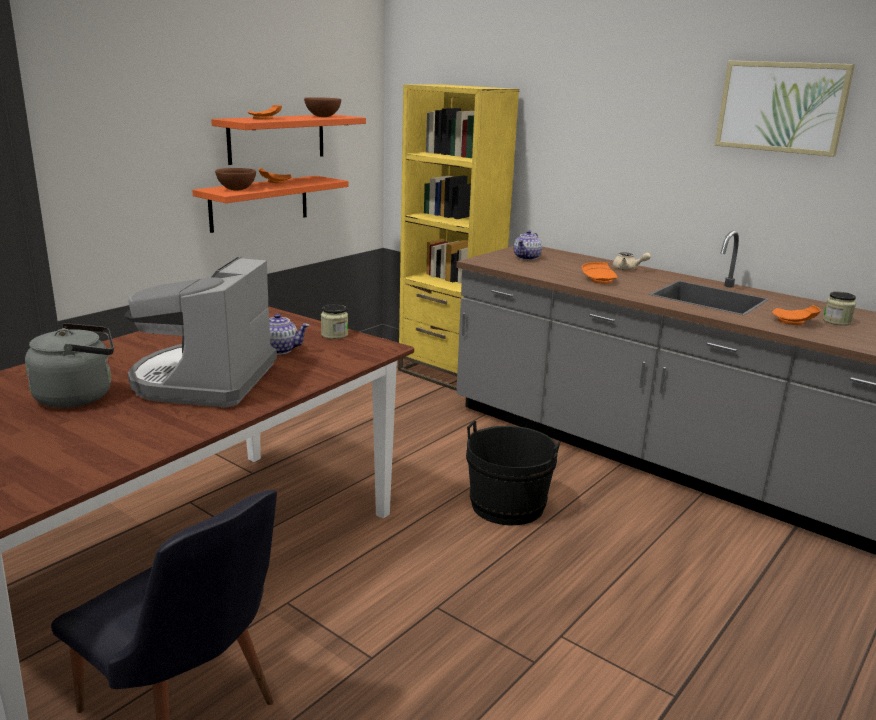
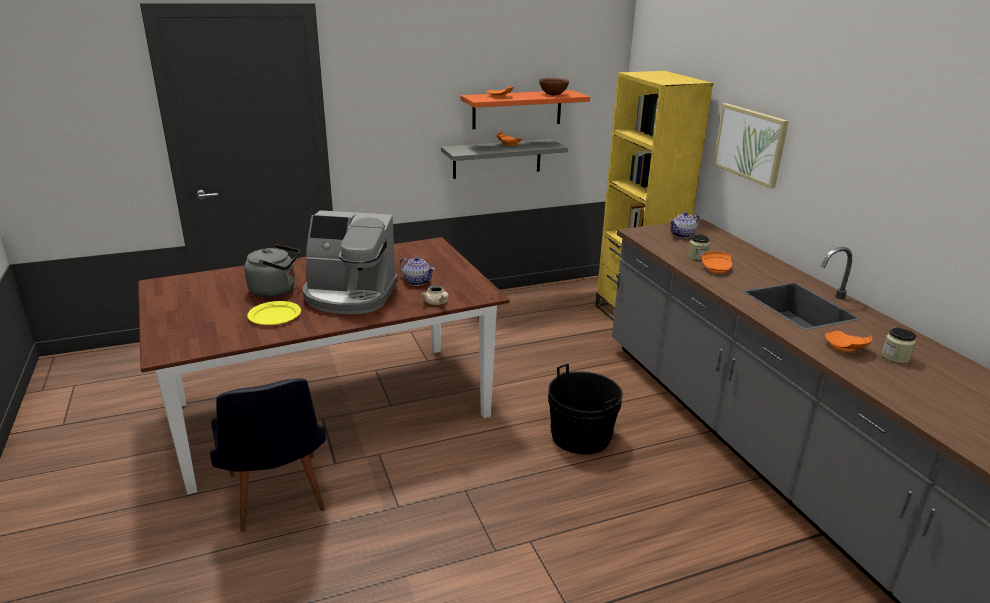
camera: 30 degrees right, 5 degrees up
coffee machine [125,257,277,408] -> coffee machine turned 120 degrees counterclockwise [303,210,398,314]
orange shelf [192,175,349,233] -> grey shelf [441,139,568,179]
brown bowl [215,168,256,191] -> none
jar [321,304,348,339] -> jar moved to [688,234,710,261]
beige teapot [613,252,651,270] -> beige teapot moved to [421,285,449,305]
picture [715,61,855,157] -> picture moved to [713,103,789,189]
none -> yellow plate [247,301,301,325]

